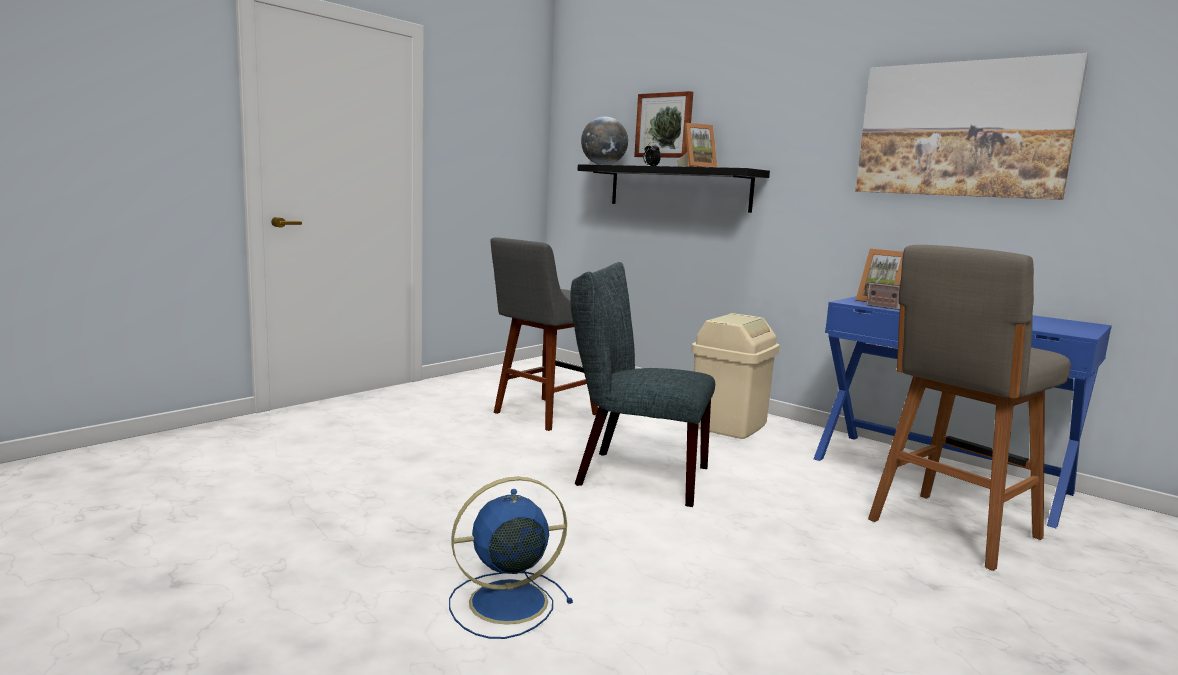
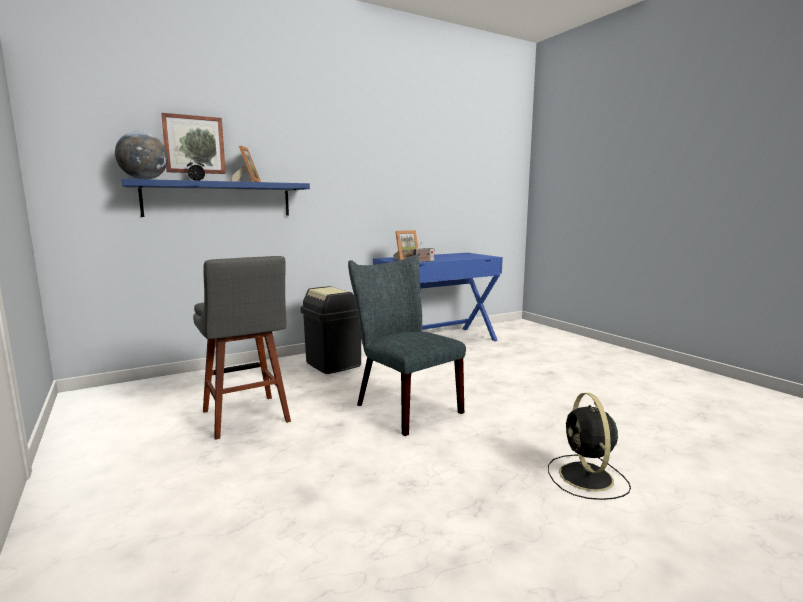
camera: 70 degrees left, 0 degrees up
blue fan [449,477,573,639] -> black fan [548,393,631,500]
grey chair [570,262,715,507] -> grey chair turned 105 degrees clockwise [348,255,466,436]
black shelf [578,164,770,213] -> blue shelf [122,179,310,217]
beige trash can [691,313,780,439] -> black trash can [300,286,361,374]
picture [855,53,1089,200] -> none
grey stool [868,245,1071,571] -> none

